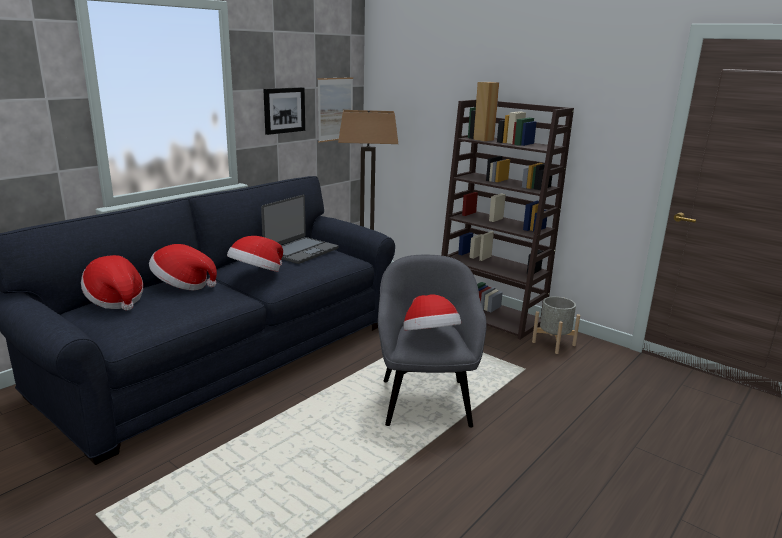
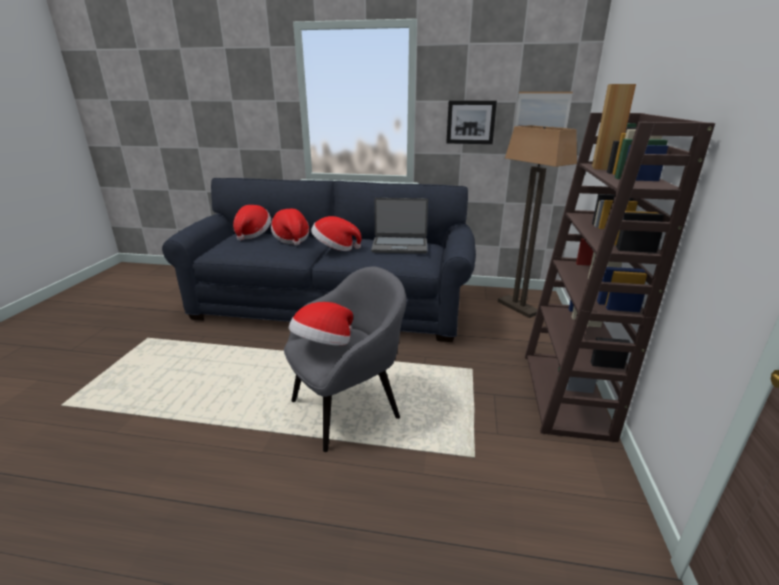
camera: 60 degrees right, 5 degrees up
grey planter [532,296,580,354] -> none

